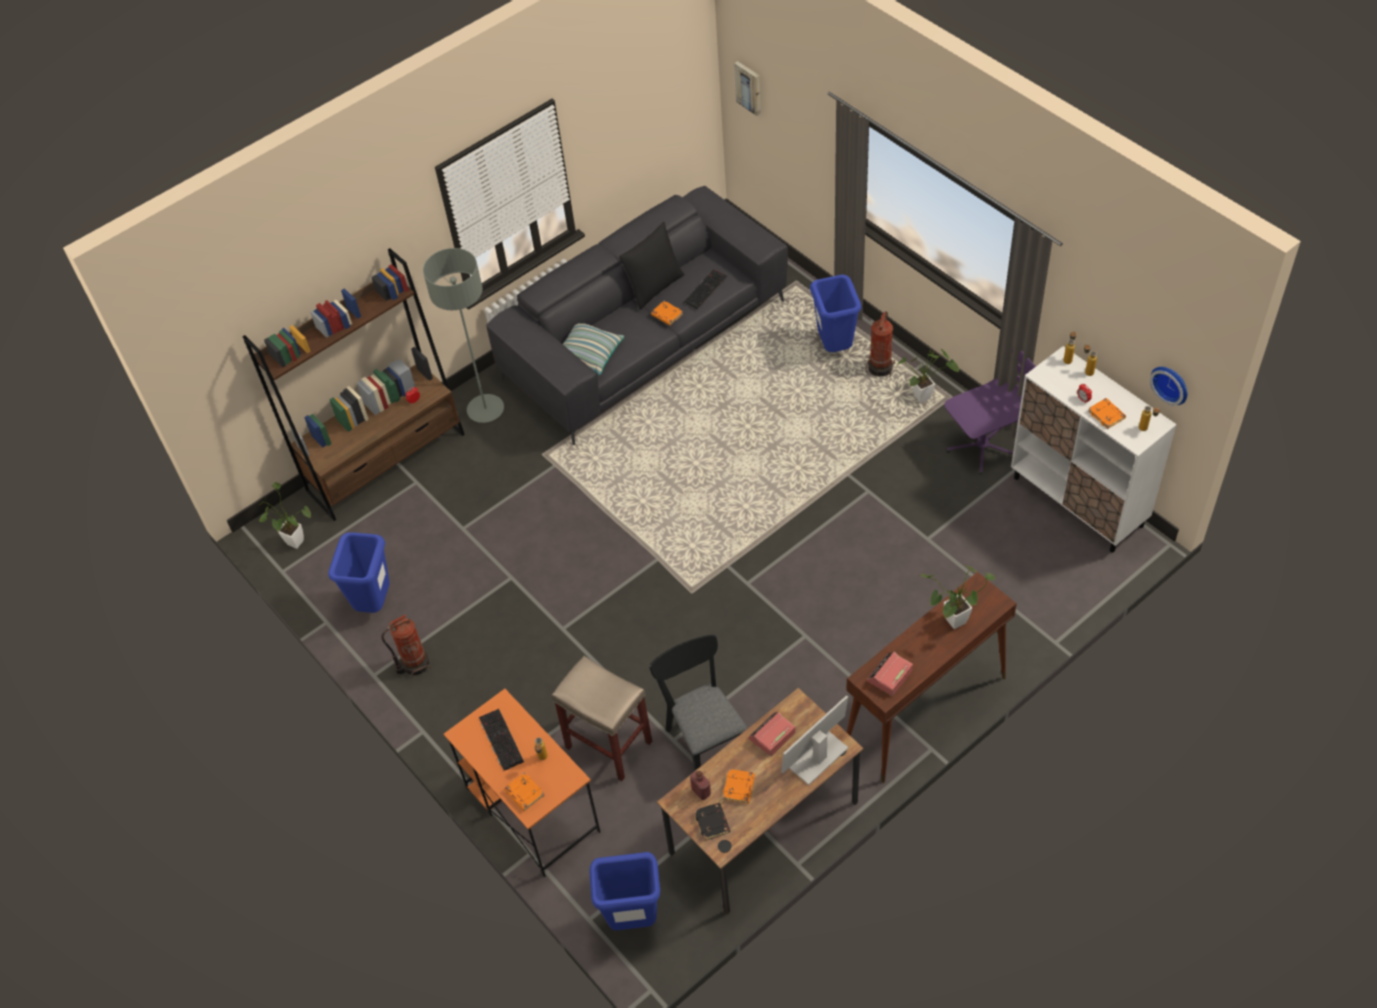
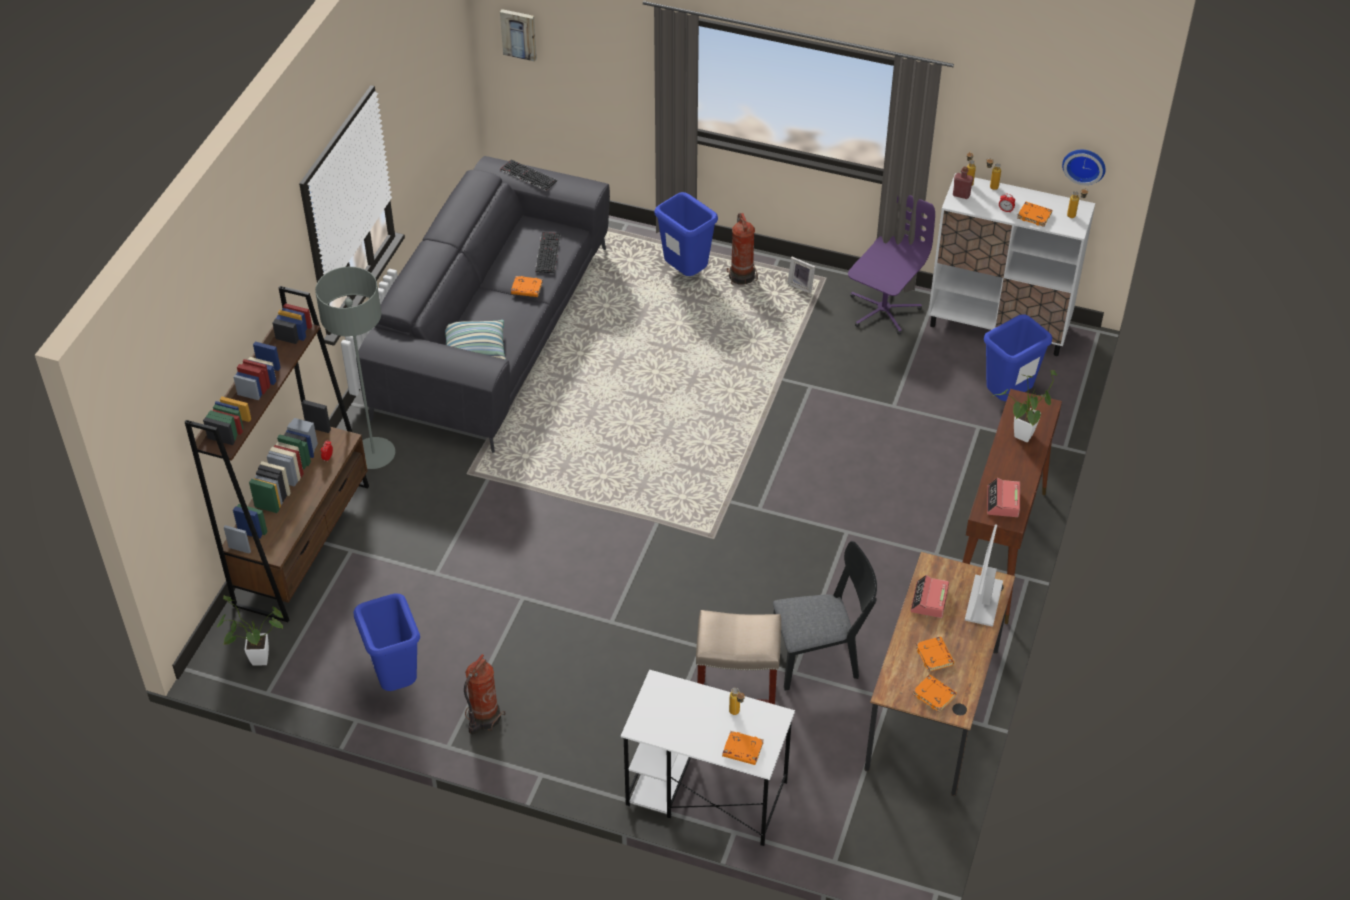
camera: 35 degrees left, 5 degrees down
orange desk [444,689,601,877] -> white desk [621,669,795,846]
keyboard [479,709,524,771] -> keyboard moved to [500,159,557,191]
blue trash can [590,852,660,930] -> blue trash can moved to [984,314,1052,401]
black pillow [619,222,685,309] -> none
black chair [649,635,748,771] -> black chair turned 135 degrees clockwise [773,541,877,690]
red bottle [690,771,711,800] -> red bottle moved to [953,167,973,199]
black book [694,803,730,841] -> orange book [912,675,957,713]
potted plant [897,349,959,403] -> picture frame [787,257,815,294]

